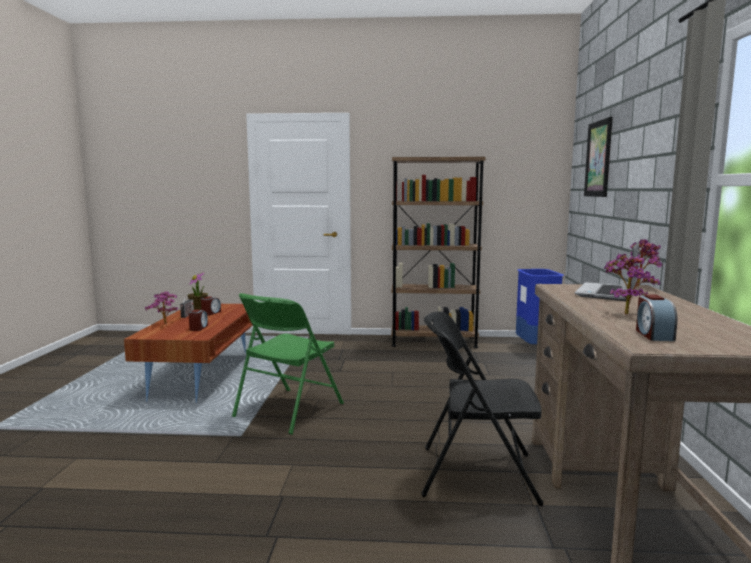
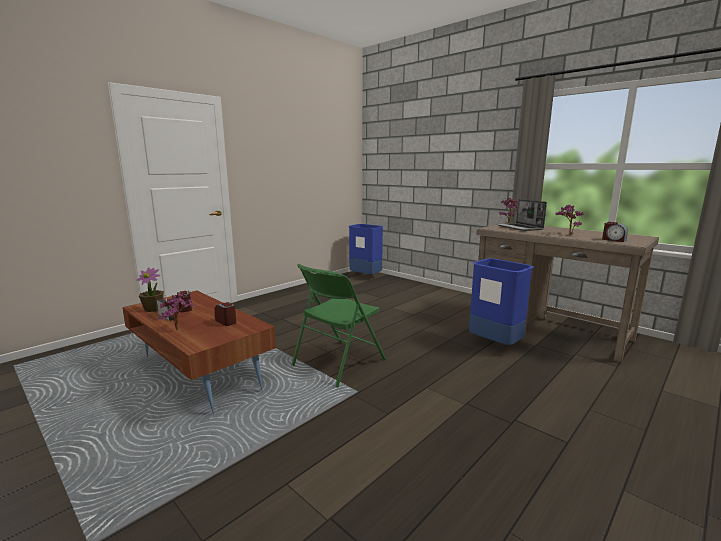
camera: 50 degrees left, 5 degrees up
green chair [232,293,344,435] -> green chair turned 60 degrees clockwise [291,264,386,388]
brown bookcase [391,157,486,348] -> none
black chair [421,312,543,506] -> blue trash can [469,258,534,345]
picture [584,117,613,197] -> none

